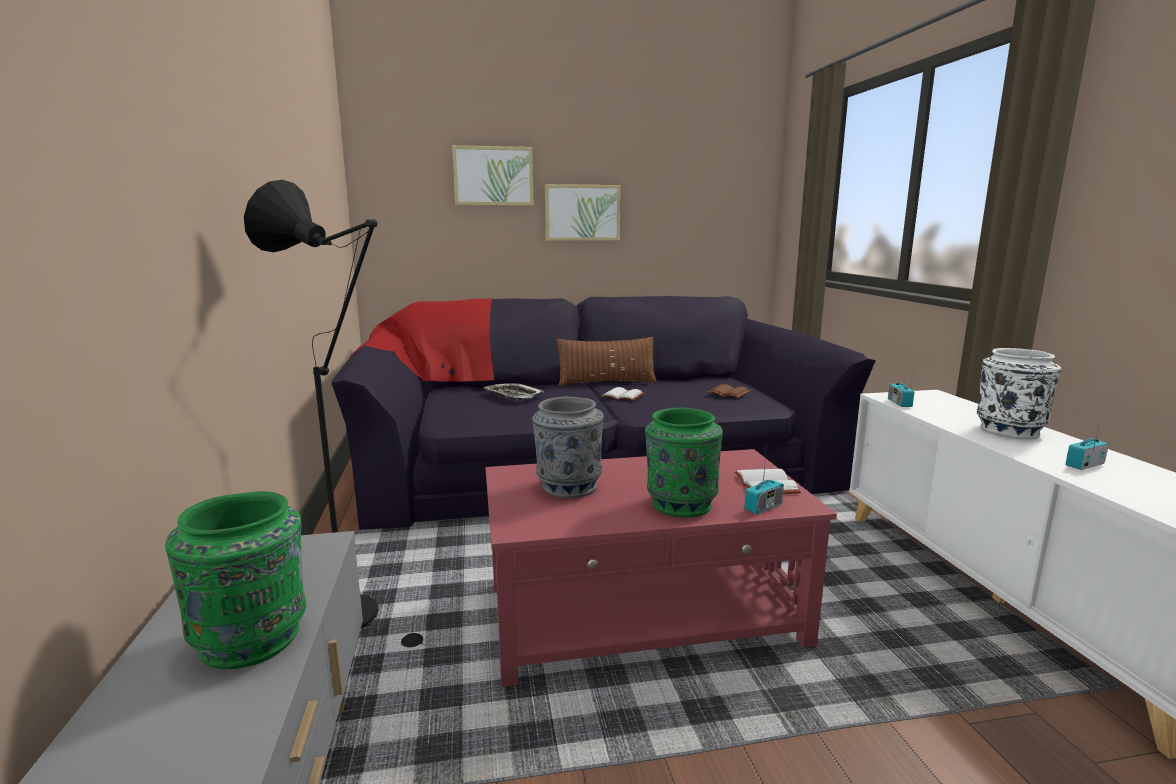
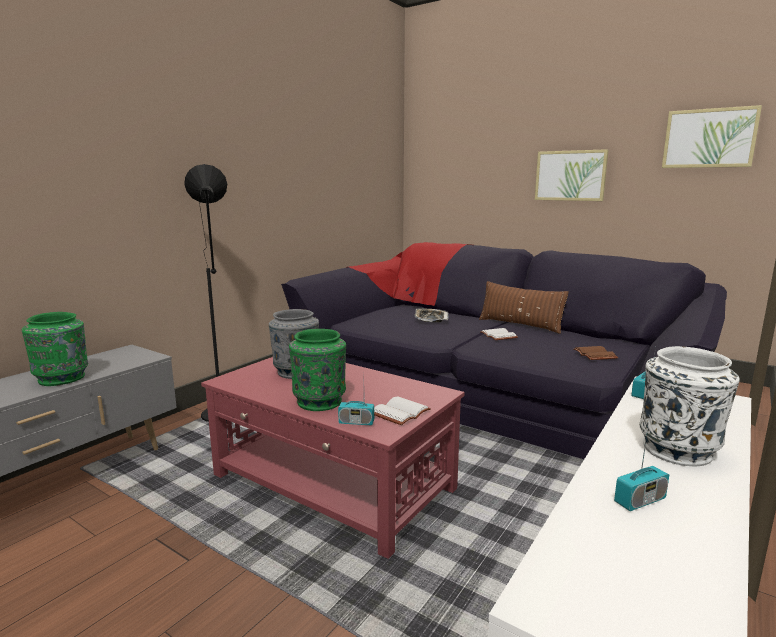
camera: 45 degrees right, 0 degrees up
picture [452,145,533,206] -> picture moved to [662,105,762,168]
radio [1065,408,1109,470] -> radio turned 135 degrees clockwise [614,422,669,511]

